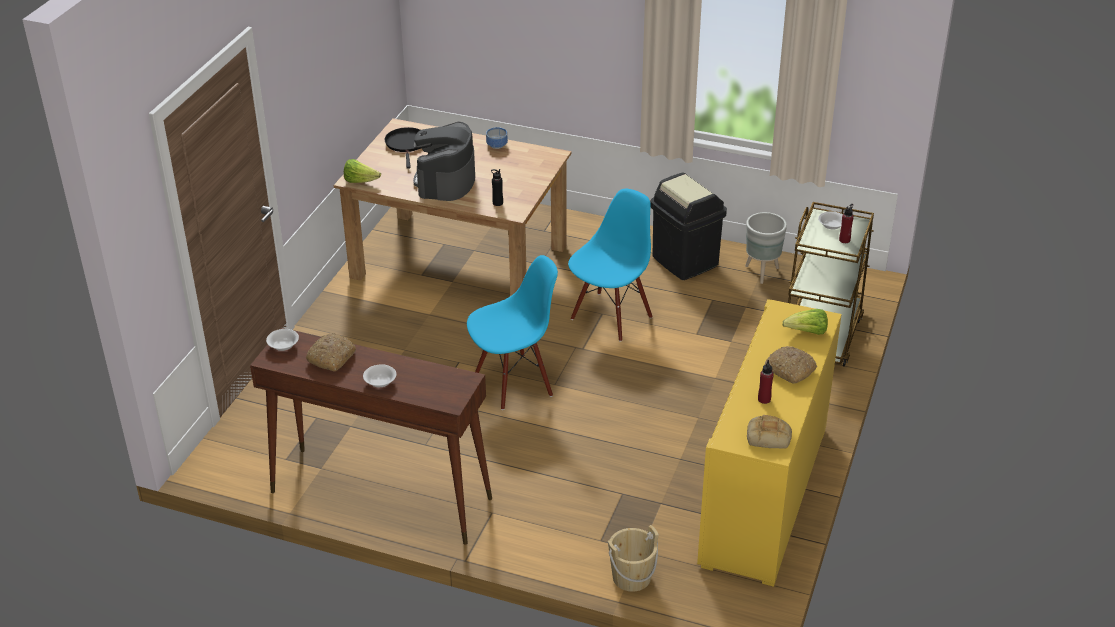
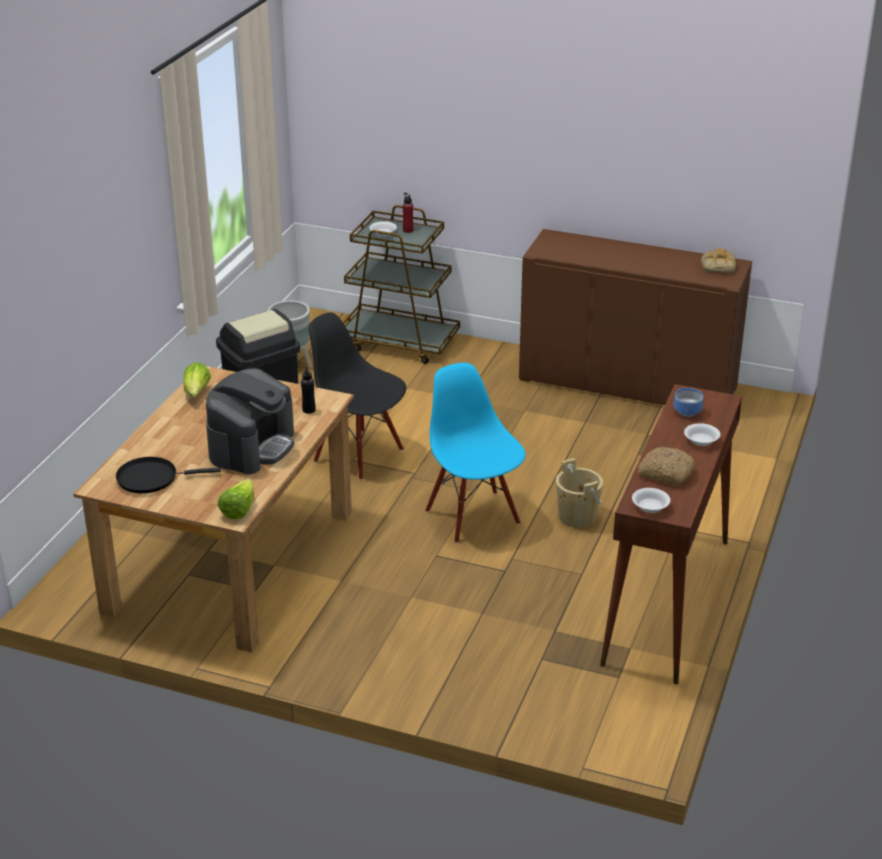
camera: 90 degrees left, 5 degrees down
coffee machine [413,121,475,201] -> coffee machine turned 75 degrees counterclockwise [206,368,294,474]
bowl [486,127,508,149] -> bowl moved to [674,388,703,417]
blue chair [568,189,653,342] -> black chair [308,313,406,480]
beige bucket [608,525,659,592] -> beige bucket moved to [556,458,603,528]
yellow cabinet [697,299,842,587] -> brown cabinet [519,229,752,405]
red bottle [758,360,774,404] -> none
bread [765,346,817,384] -> none
lettuce [782,309,828,335] -> lettuce moved to [184,362,211,398]

